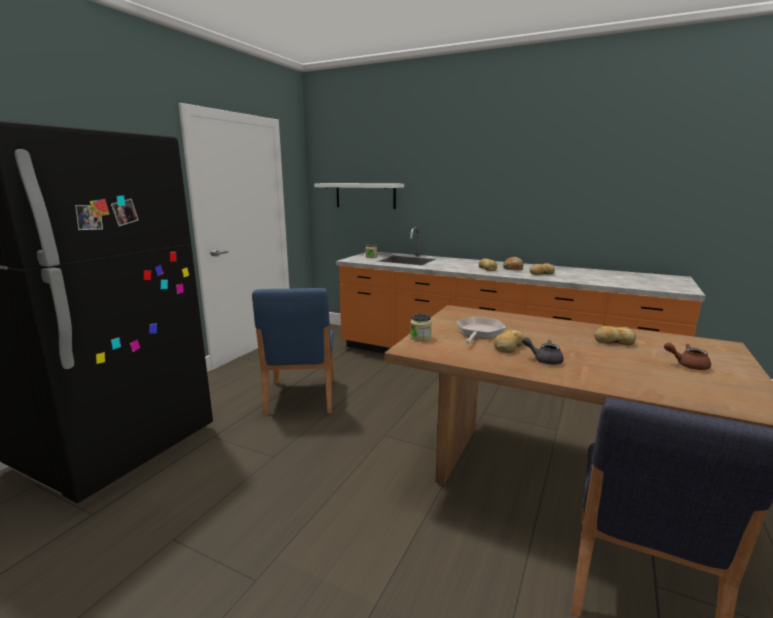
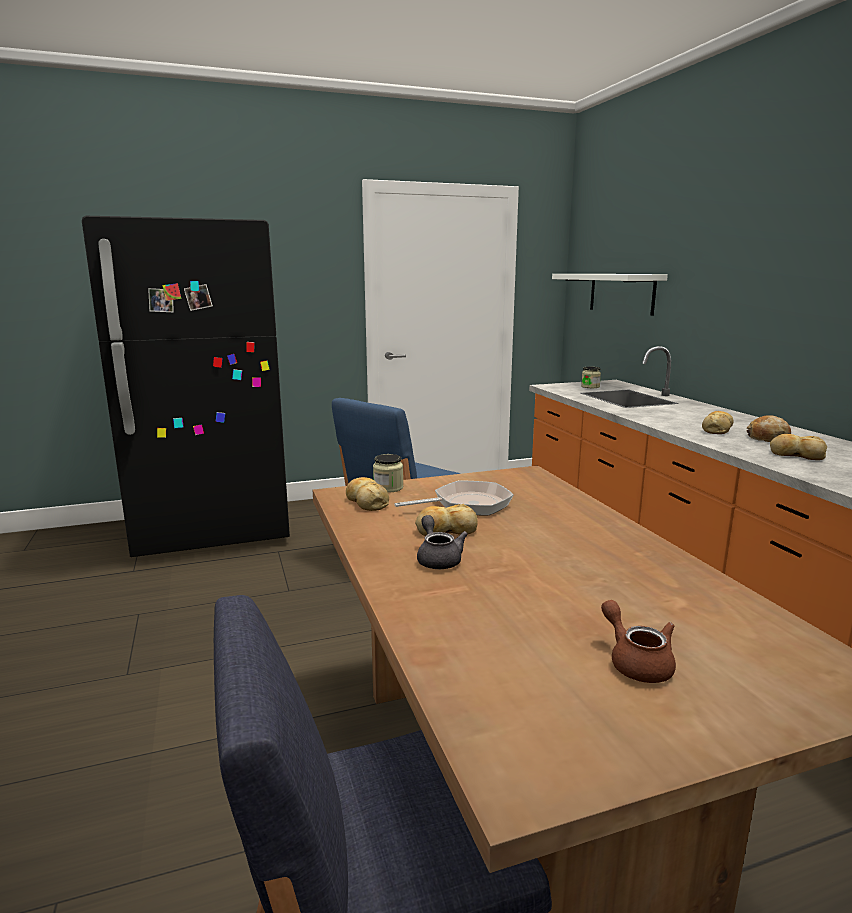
camera: 45 degrees right, 0 degrees up
bread [594,326,636,345] -> bread moved to [346,477,389,511]

